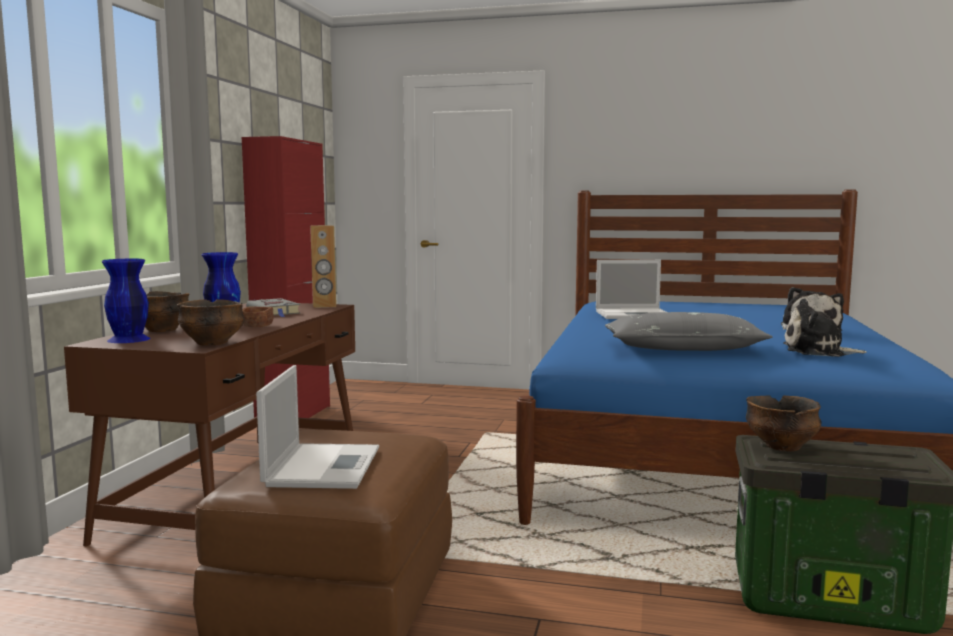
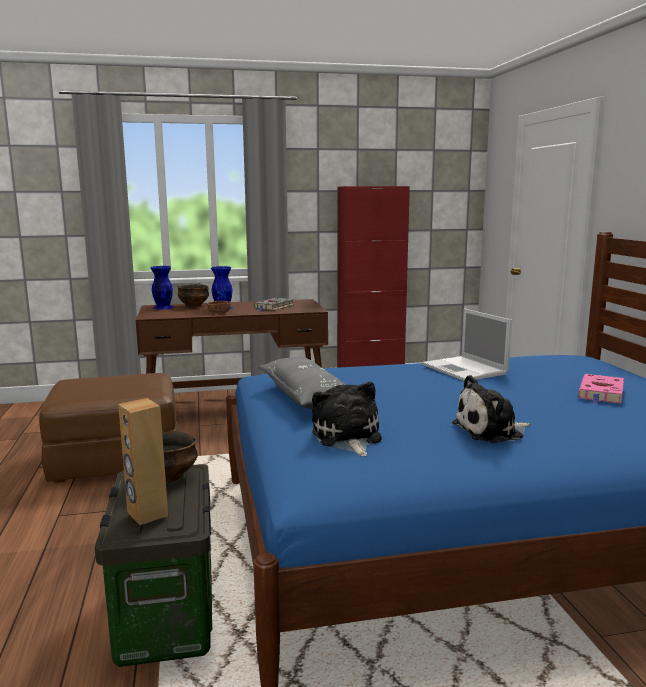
camera: 65 degrees right, 5 degrees up
bowl [177,299,245,346] -> none
laptop [256,365,379,489] -> none
brown speaker [310,225,336,308] -> brown speaker moved to [118,398,168,525]
none -> pink book [578,374,624,405]

